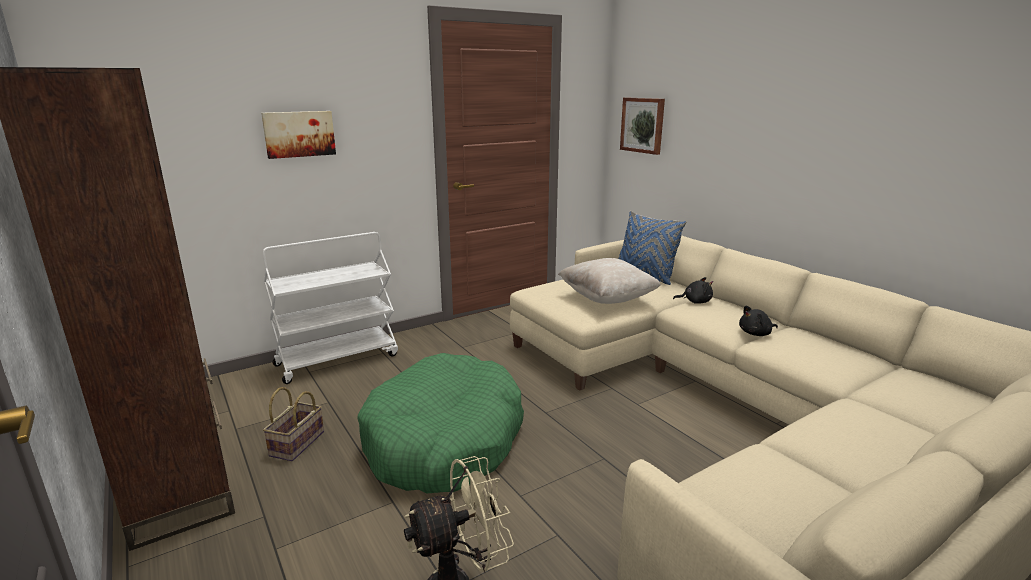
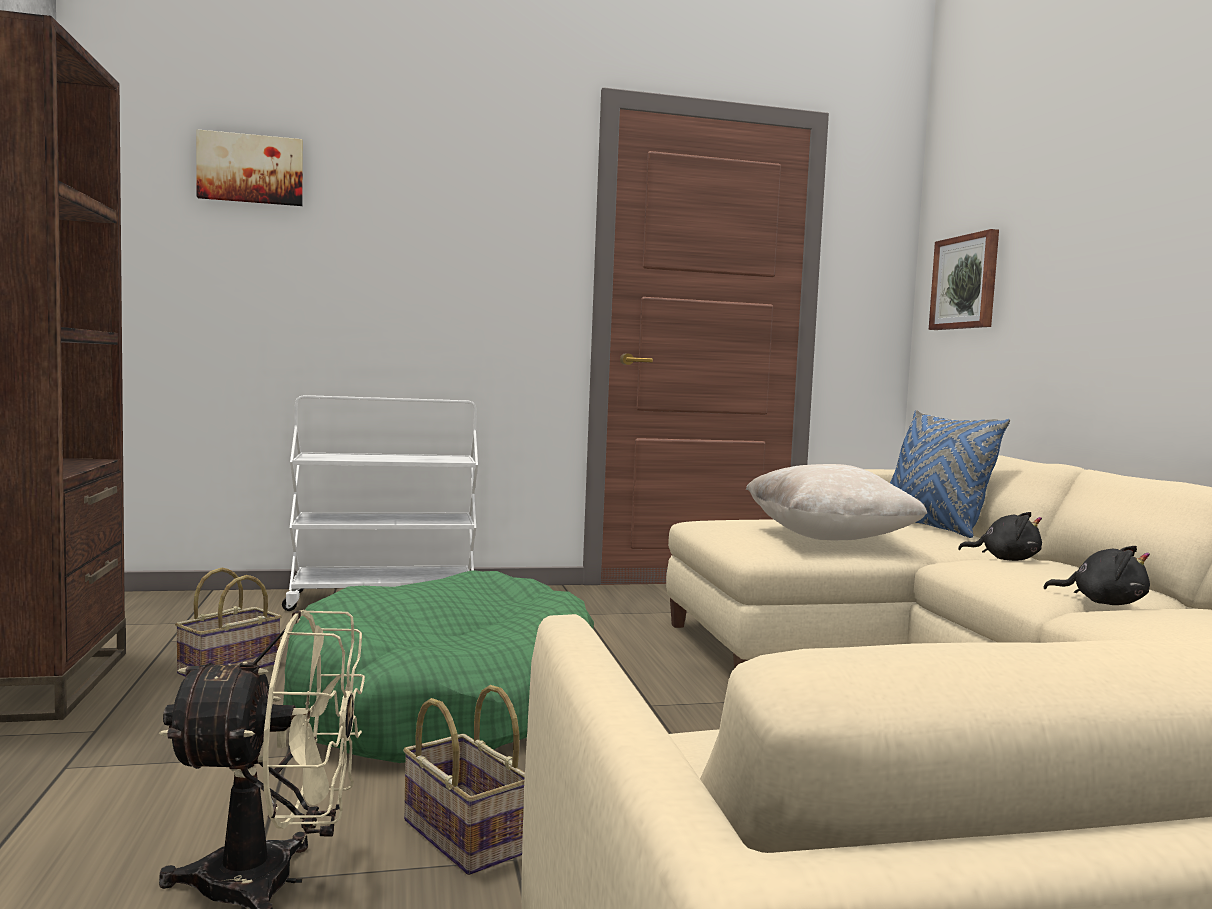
camera: 20 degrees right, 15 degrees down
picture [261,111,336,159] -> picture moved to [196,129,303,206]
black plush toy [739,305,778,336] -> black plush toy turned 150 degrees counterclockwise [1043,546,1150,605]
none -> basket [403,685,525,875]

